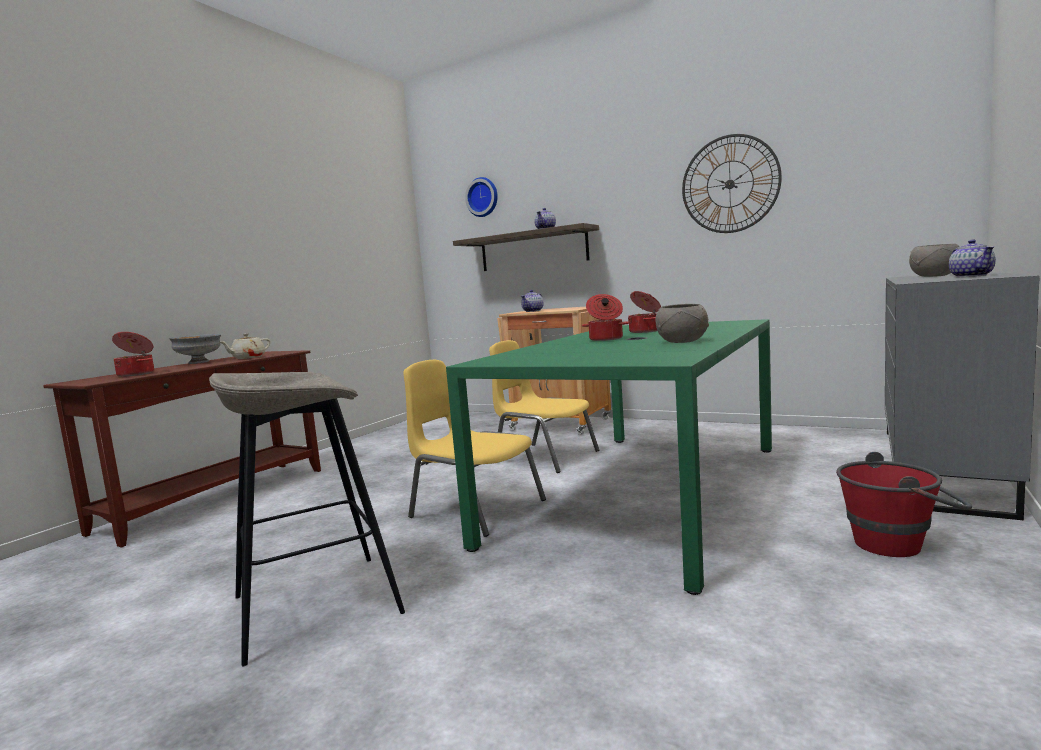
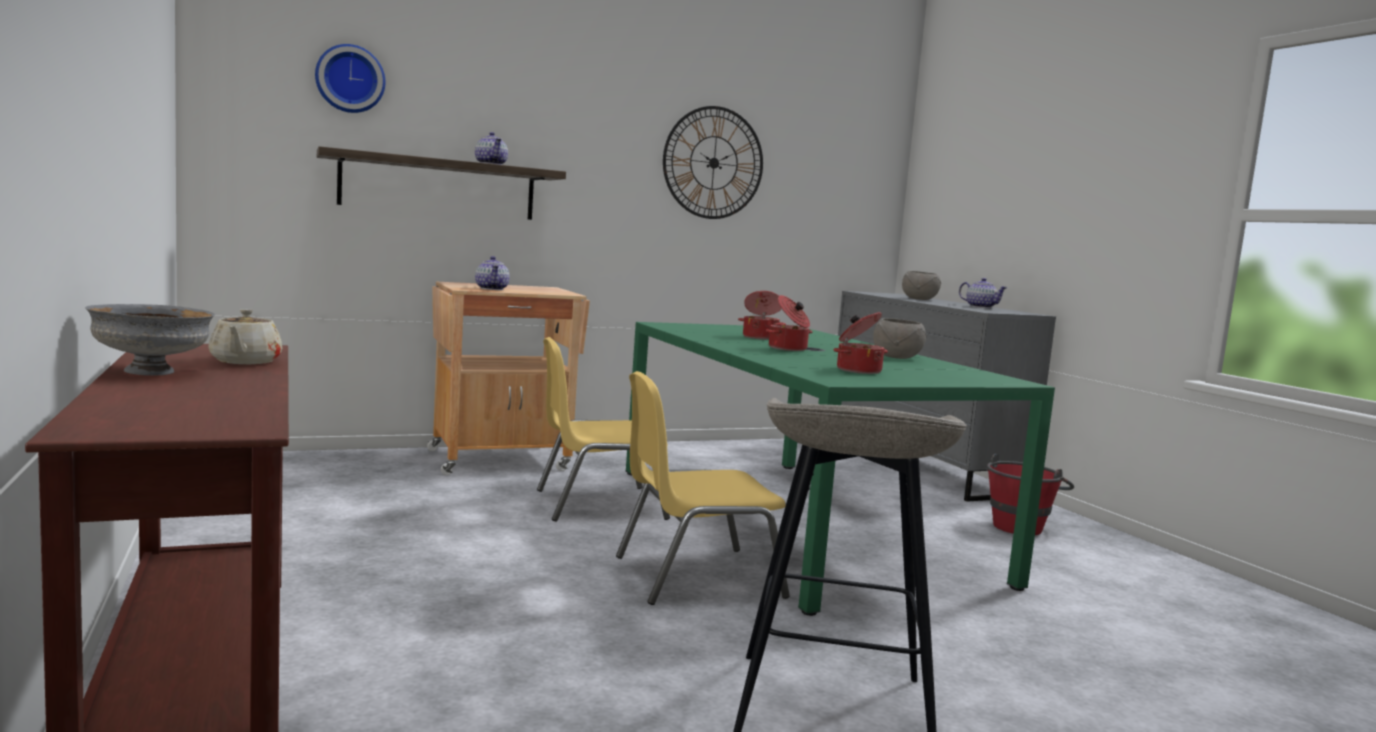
camera: 55 degrees left, 0 degrees up
cooking pot [112,332,154,377] -> cooking pot moved to [834,312,888,374]

